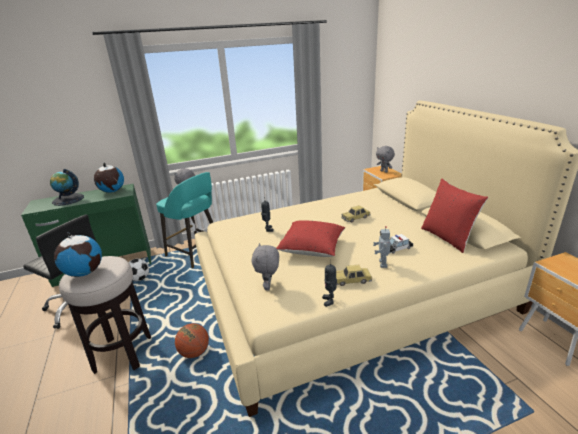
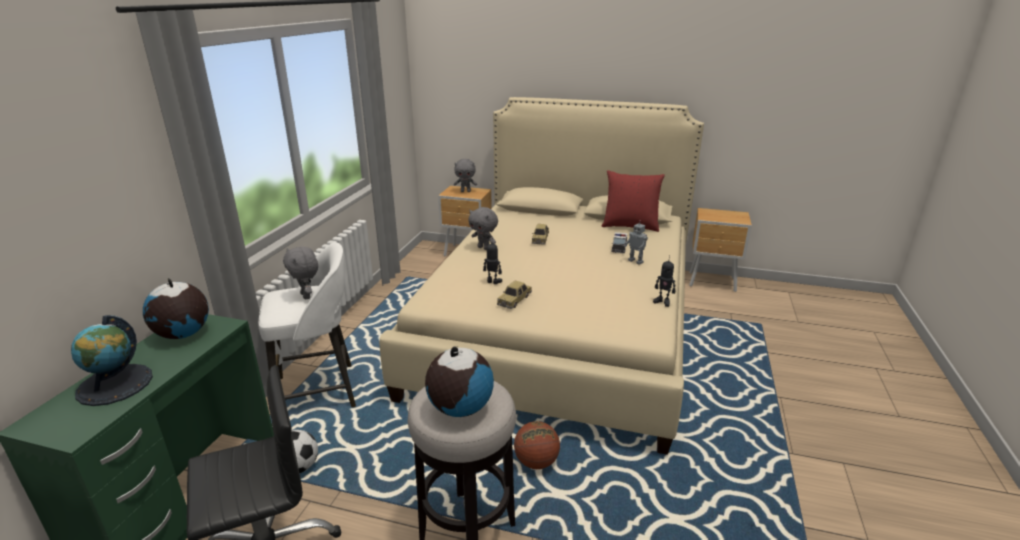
camera: 55 degrees left, 0 degrees up
turquoise stool [156,172,213,268] -> white stool [258,242,356,407]
grey plush toy [251,243,279,291] -> grey plush toy moved to [468,207,498,250]
red pillow [277,220,345,257] -> none
toy car [336,265,372,286] -> toy car moved to [497,280,532,309]

